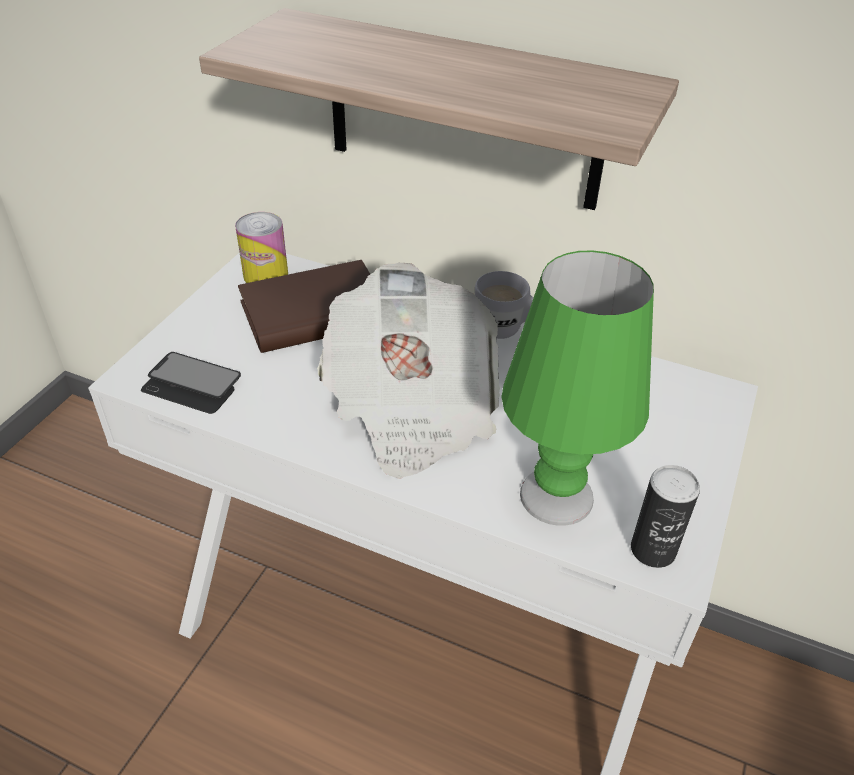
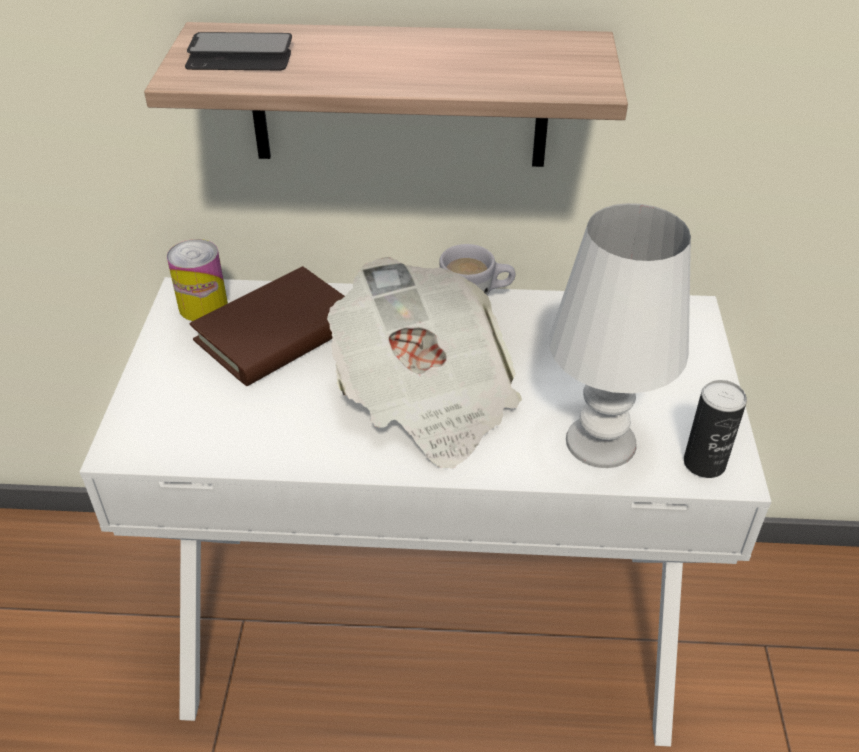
camera: 20 degrees left, 0 degrees up
phone [141,352,241,414] -> phone moved to [185,32,292,70]
green table lamp [501,250,654,526] -> white table lamp [549,203,691,468]

